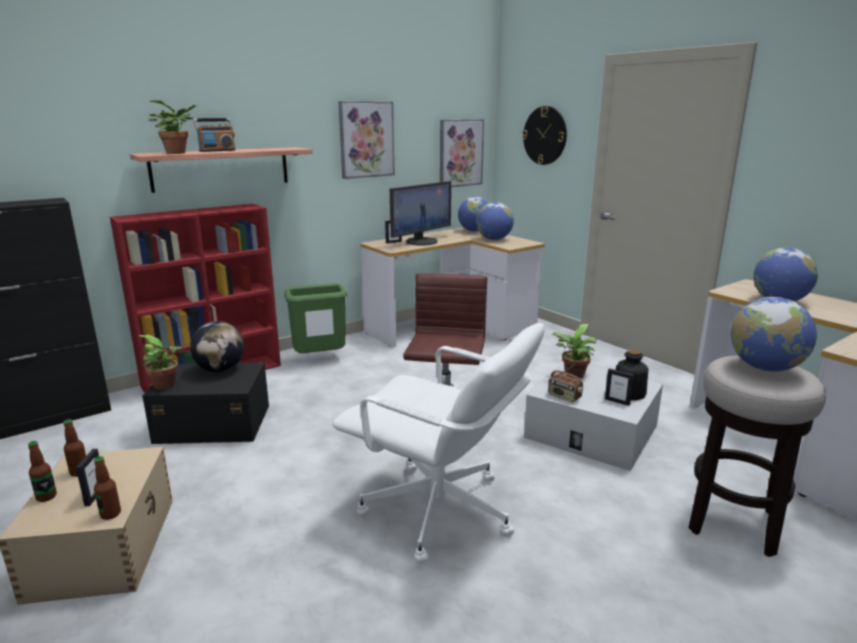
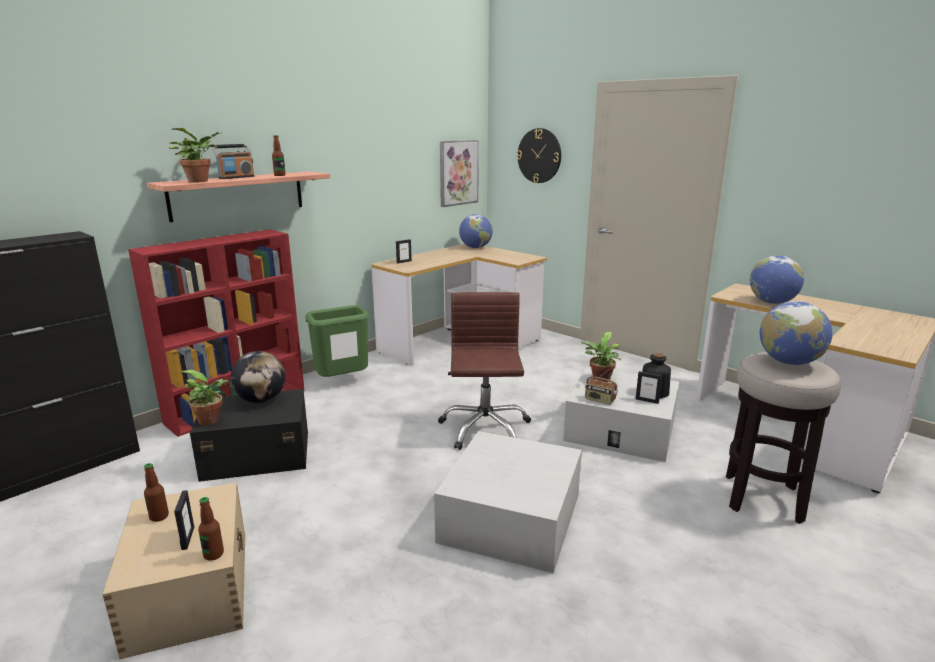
camera: 10 degrees left, 0 degrees up
bottle [28,441,57,502] -> bottle moved to [272,135,286,176]
white office chair [333,323,545,564] -> white storage box [434,431,582,573]
picture [338,101,395,179] -> none
monitor [390,181,451,246] -> none
globe [476,202,514,240] -> none

